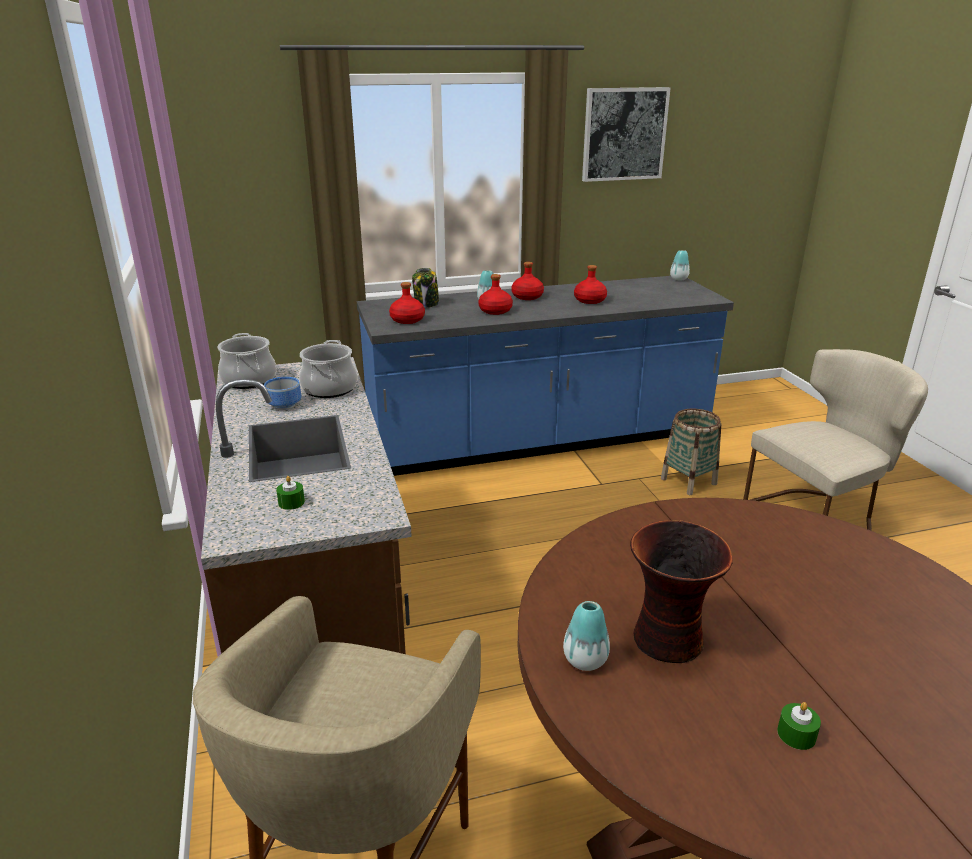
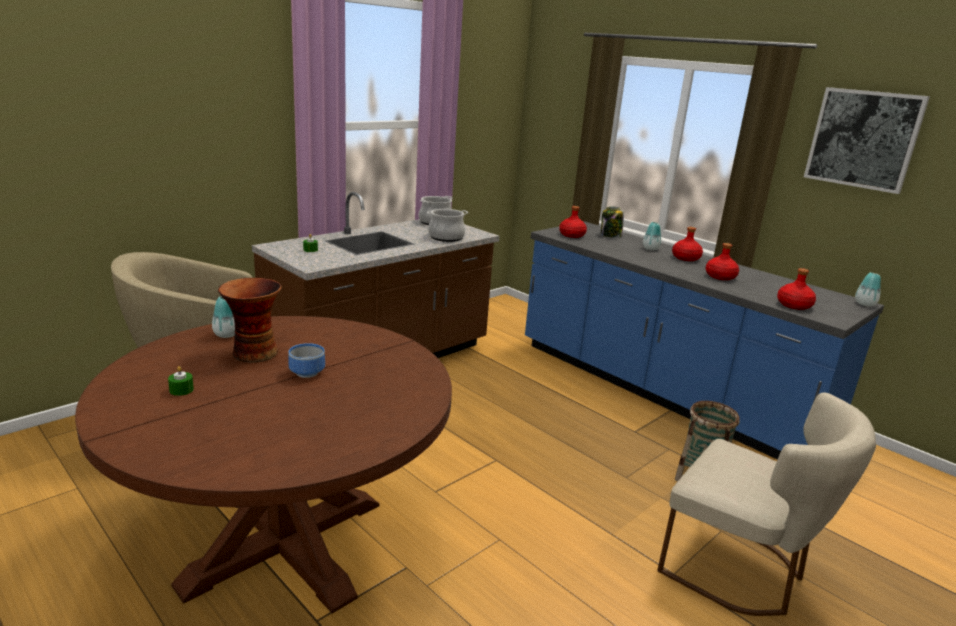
camera: 60 degrees right, 5 degrees down
bowl [264,377,301,410] -> bowl moved to [288,343,325,378]
red bottle [478,274,513,315] -> red bottle moved to [777,268,816,310]

